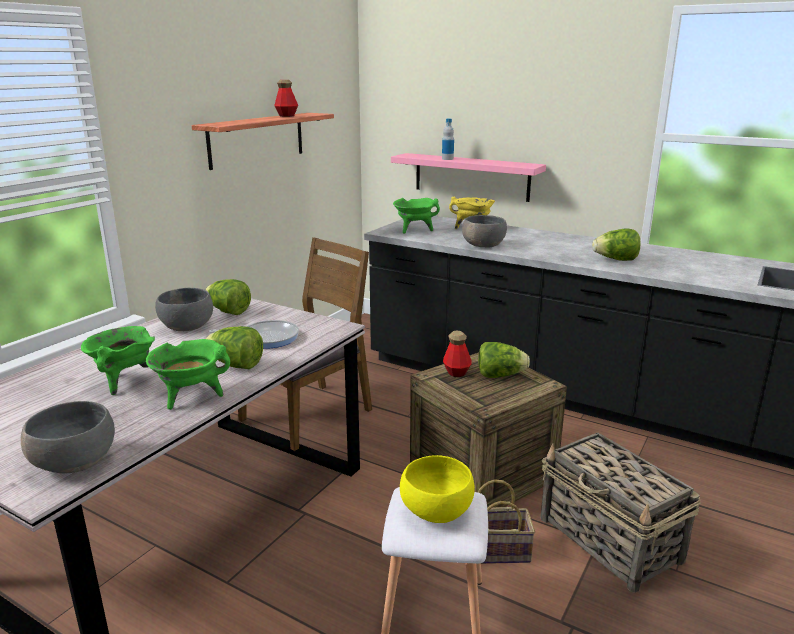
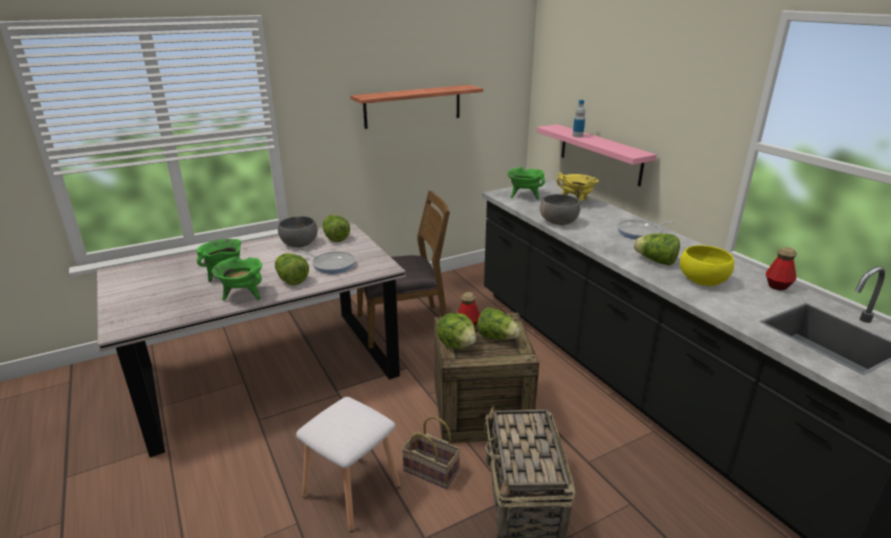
camera: 30 degrees right, 5 degrees up
grey bowl [21,401,115,473] -> none
bottle [274,80,298,117] -> bottle moved to [766,247,797,290]
yellow bowl [400,455,475,523] -> yellow bowl moved to [680,245,734,286]
none -> lettuce [437,313,476,349]
none -> frying pan [617,220,675,239]

